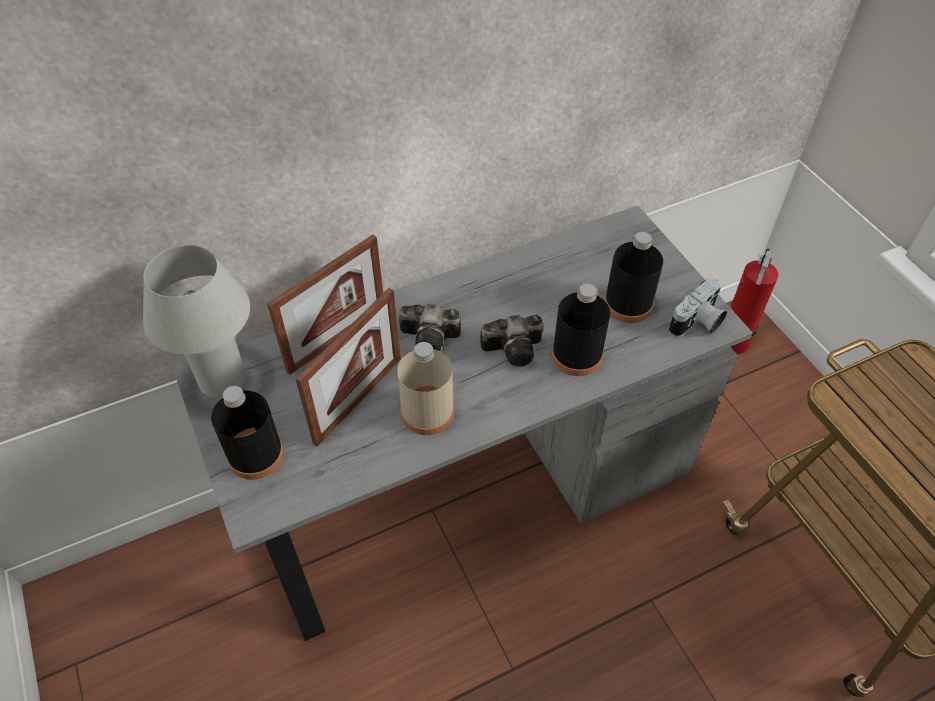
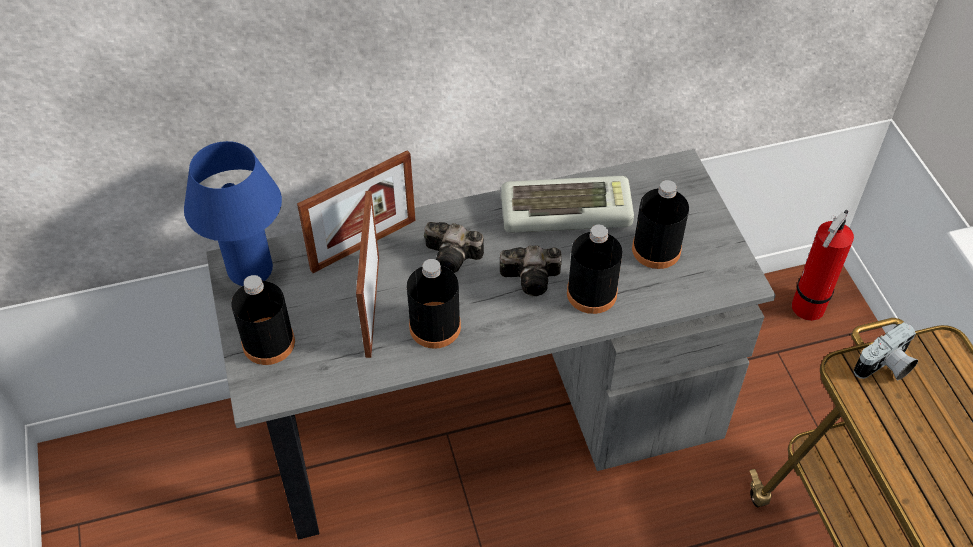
camera: 10 degrees right, 0 degrees up
white table lamp [143,245,250,399] -> blue table lamp [184,141,282,286]
picture frame [295,288,401,447] -> picture frame turned 135 degrees clockwise [356,191,379,358]
beige bottle [397,342,454,435] -> black bottle [407,259,461,349]
camera [669,278,727,337] -> camera moved to [854,322,918,380]
none -> keyboard [501,176,634,233]

